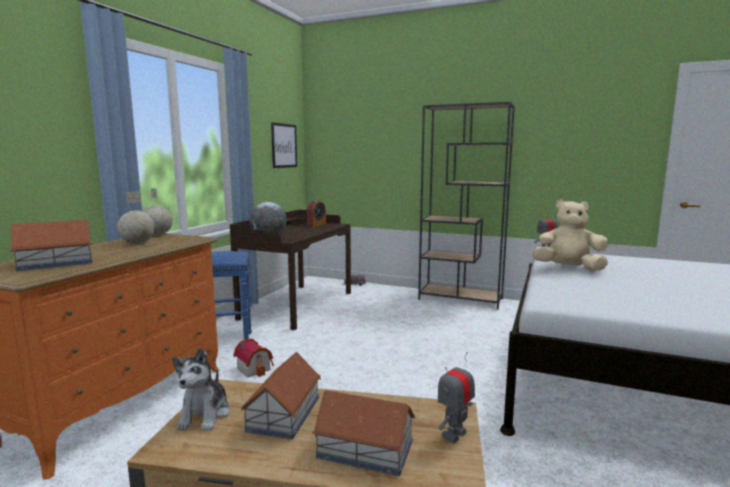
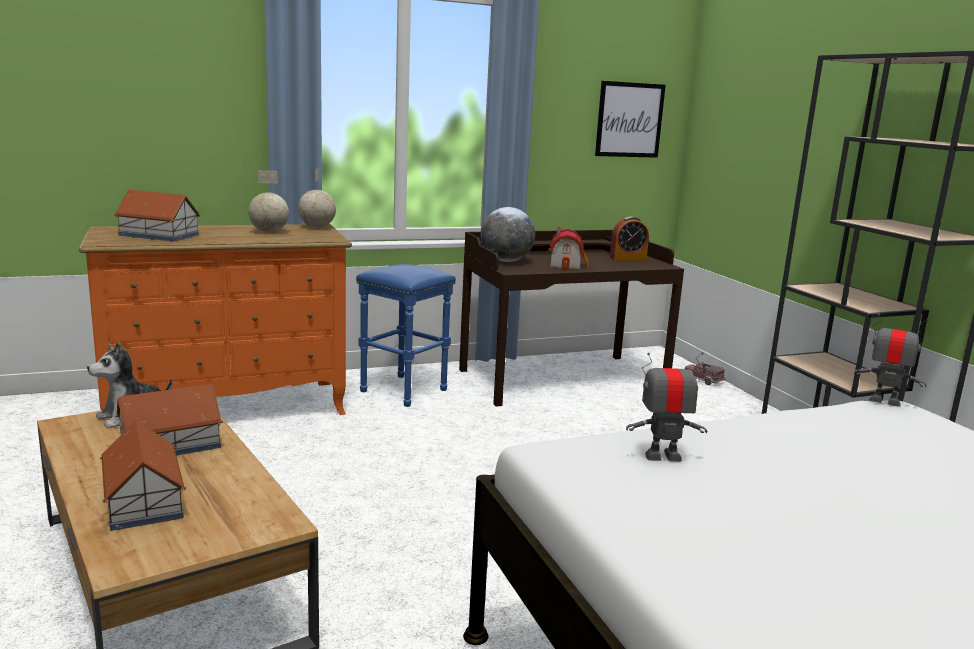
camera: 45 degrees right, 5 degrees up
toy house [233,339,274,377] -> toy house moved to [549,227,589,270]
toy robot [438,352,475,444] -> toy robot moved to [626,352,707,461]
beige plush toy [532,199,608,271] -> none

